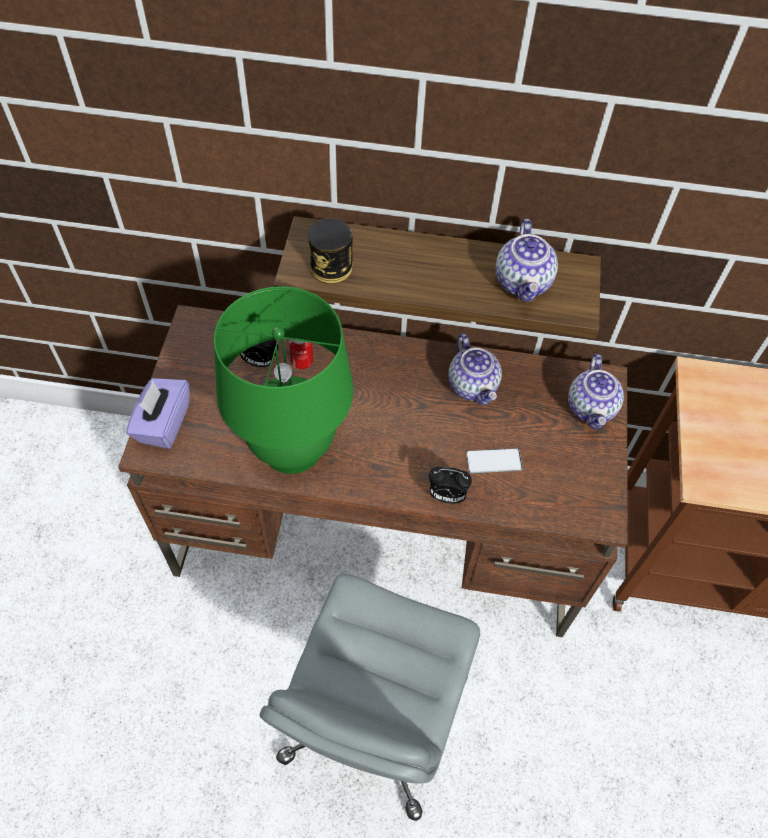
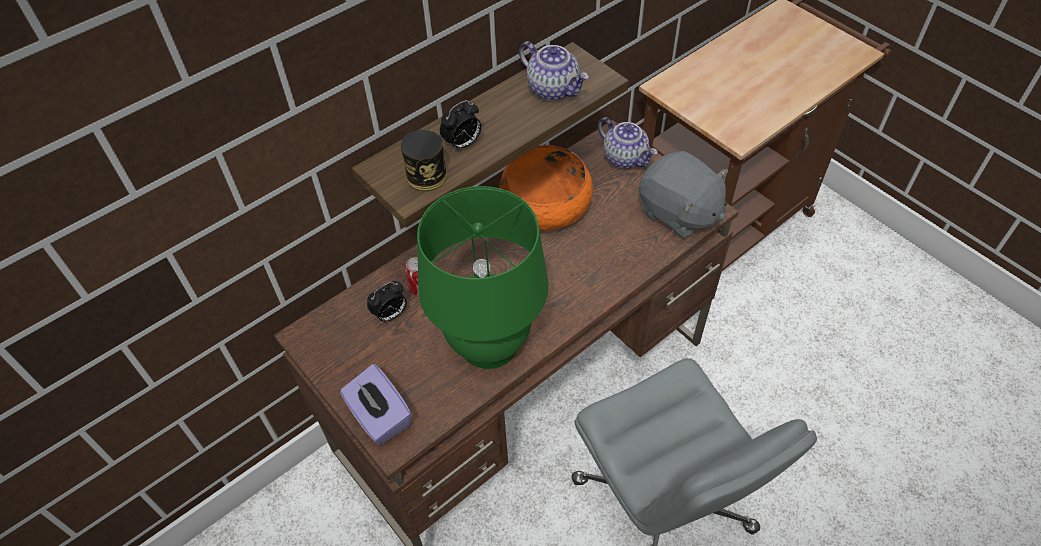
camera: 45 degrees left, 5 degrees down
alarm clock [429,467,472,504] -> alarm clock moved to [440,100,481,152]
teapot [448,334,502,406] -> orange bowl [499,145,593,231]
phone [466,448,523,473] -> none
none -> grey plush toy [639,151,728,239]

